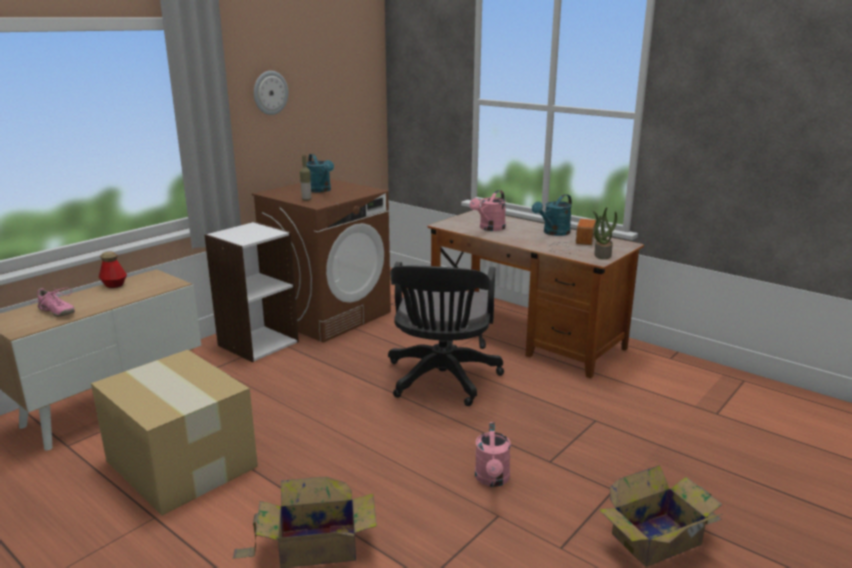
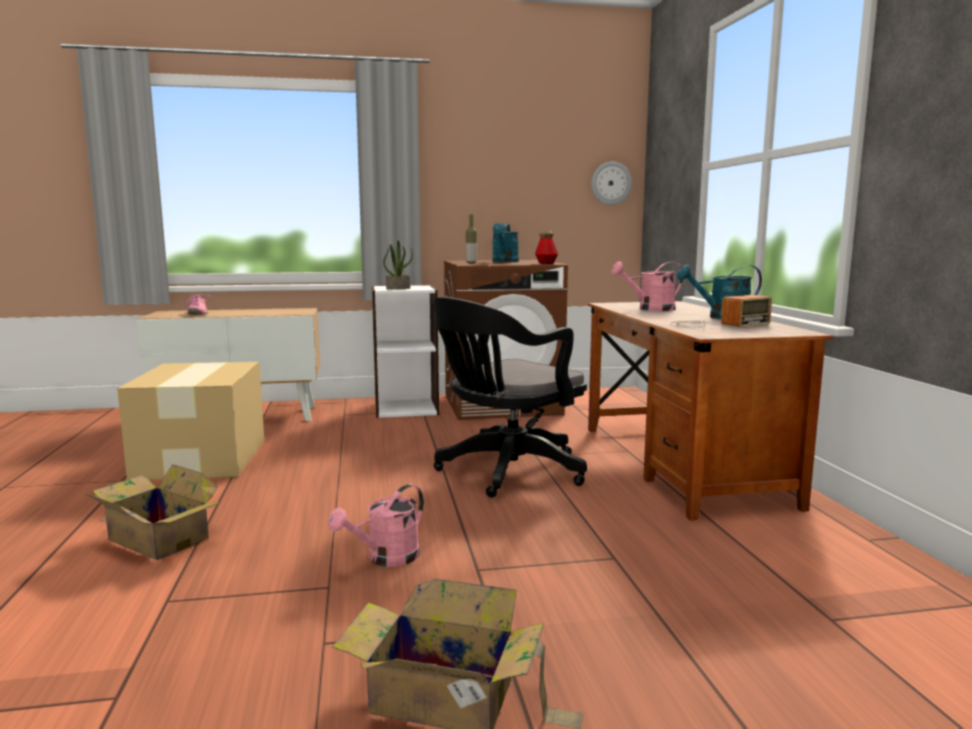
camera: 40 degrees right, 10 degrees down
bottle [99,252,127,288] -> bottle moved to [535,231,558,264]
wall clock [254,71,288,115] -> wall clock moved to [591,162,632,205]
potted plant [593,207,617,259] -> potted plant moved to [383,240,413,290]

